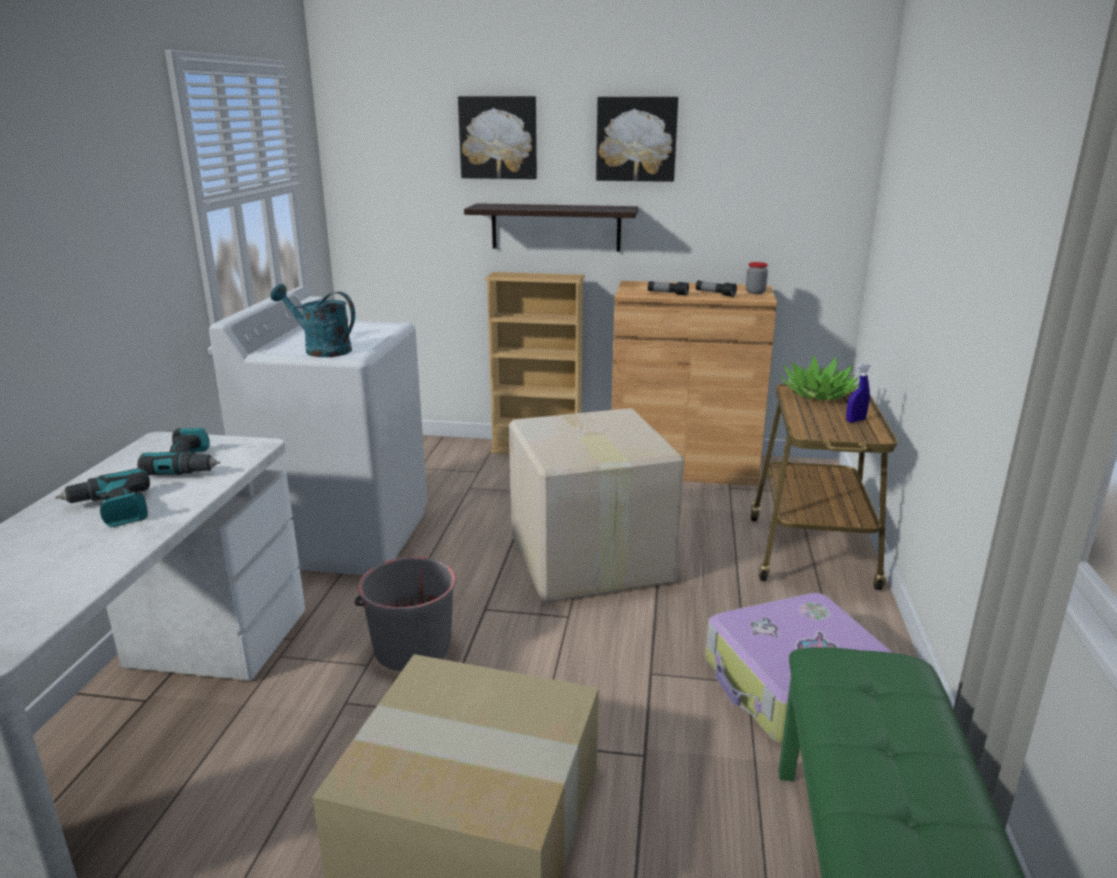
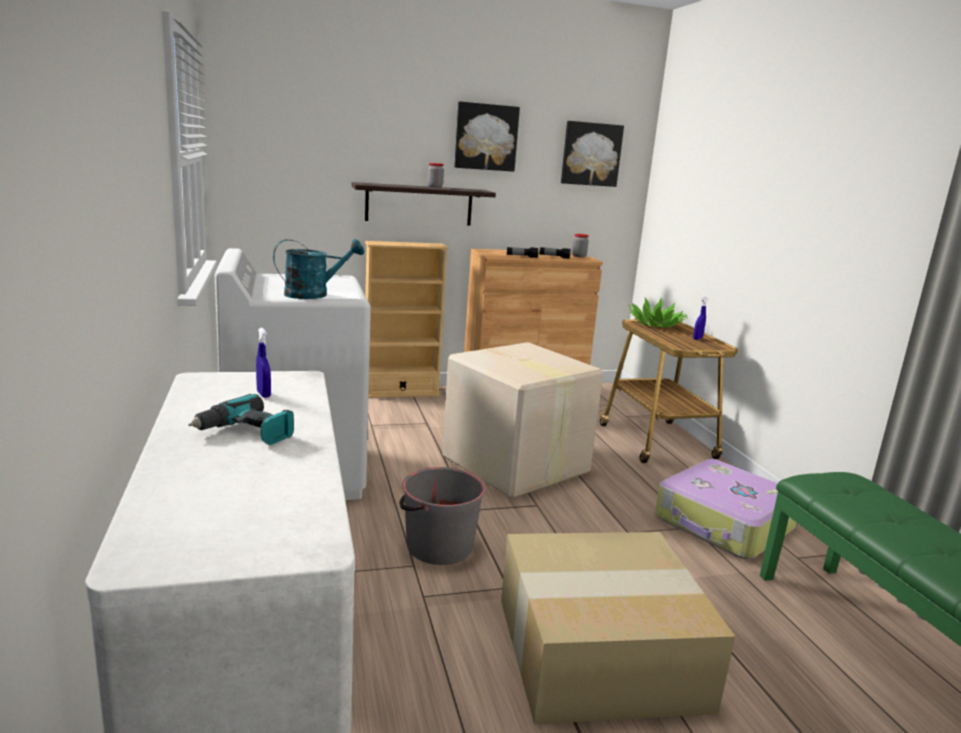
camera: 25 degrees left, 5 degrees down
power drill [137,428,220,475] -> blue spray bottle [256,328,271,398]
turquoise watering can [270,284,355,357] -> turquoise watering can turned 150 degrees clockwise [273,239,364,299]
picture [458,96,537,179] -> picture moved to [561,121,624,187]
none -> jar [427,163,444,188]

